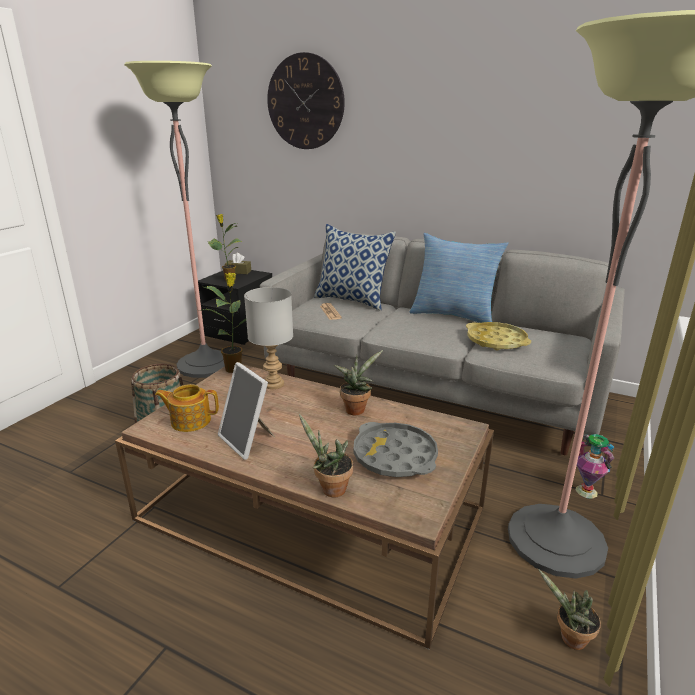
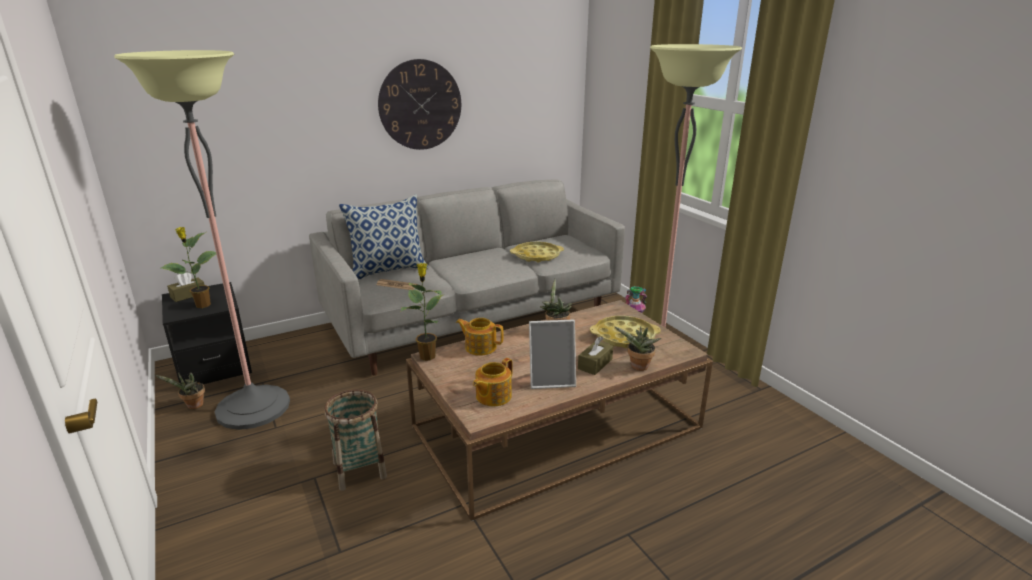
camera: 55 degrees left, 0 degrees up
grey table lamp [244,287,293,389] -> teapot [456,318,504,356]
wall clock [267,52,345,149] -> wall clock moved to [378,59,461,150]
grey tray [353,422,438,477] -> yellow tray [590,316,661,348]
pillow [409,233,509,323] -> none
potted plant [538,569,601,650] -> potted plant moved to [155,372,205,409]
none -> brown tissue box [578,336,613,375]

